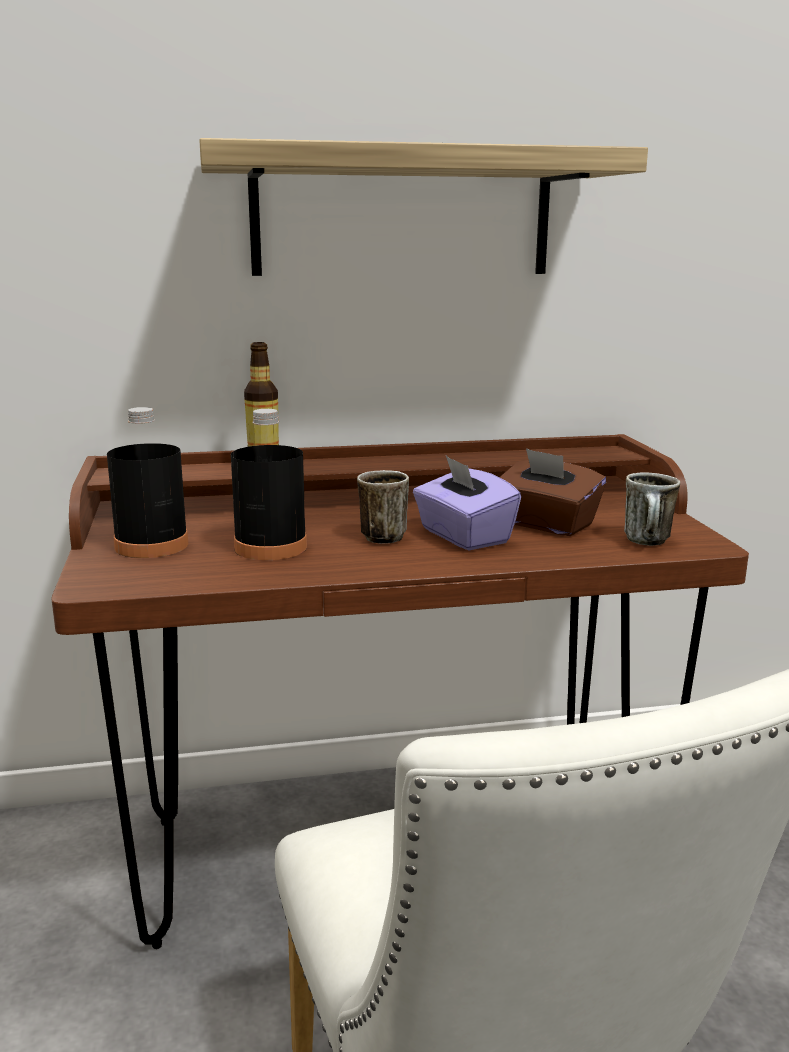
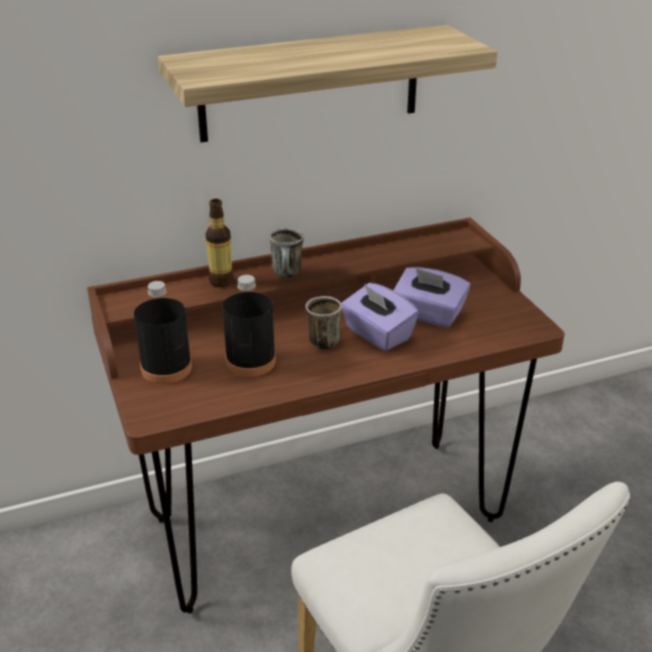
camera: 10 degrees left, 15 degrees up
brown tissue box [500,448,606,536] -> purple tissue box [393,267,470,327]
mug [624,472,680,546] -> mug moved to [270,228,304,278]

